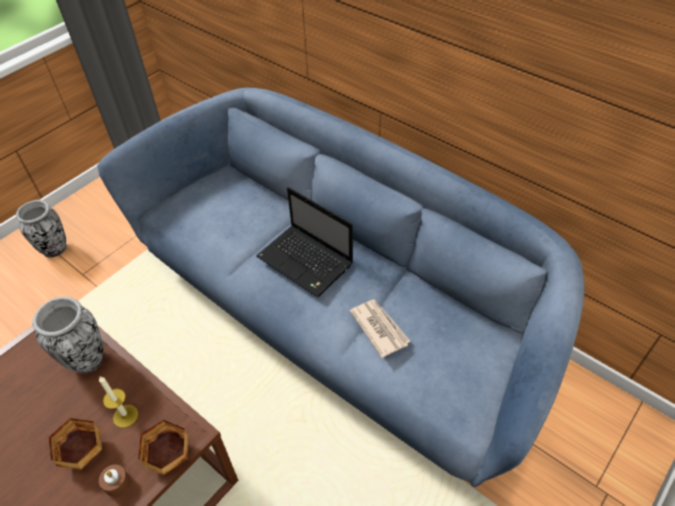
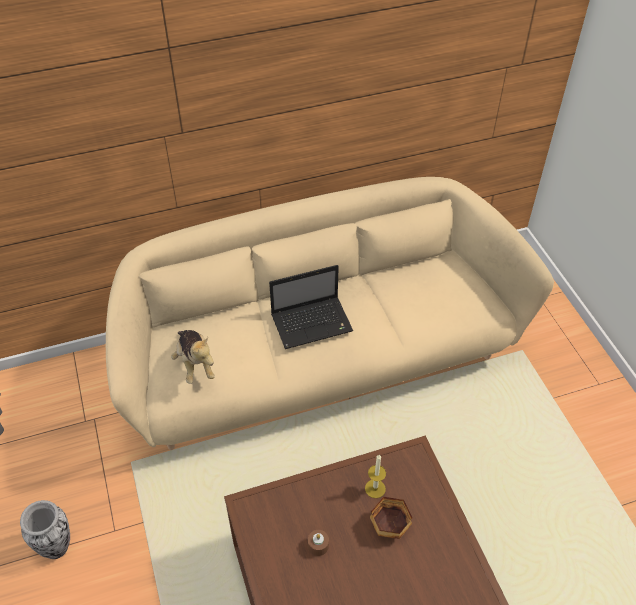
camera: 60 degrees left, 0 degrees up
vase [32,297,103,374] -> none
blue sofa [97,88,584,487] -> beige sofa [106,177,554,450]
brown candle [99,465,130,497] -> brown candle moved to [308,530,329,556]
bowl [138,420,189,475] -> none
newspaper [350,300,411,358] -> none
none -> plush toy [171,330,215,384]

